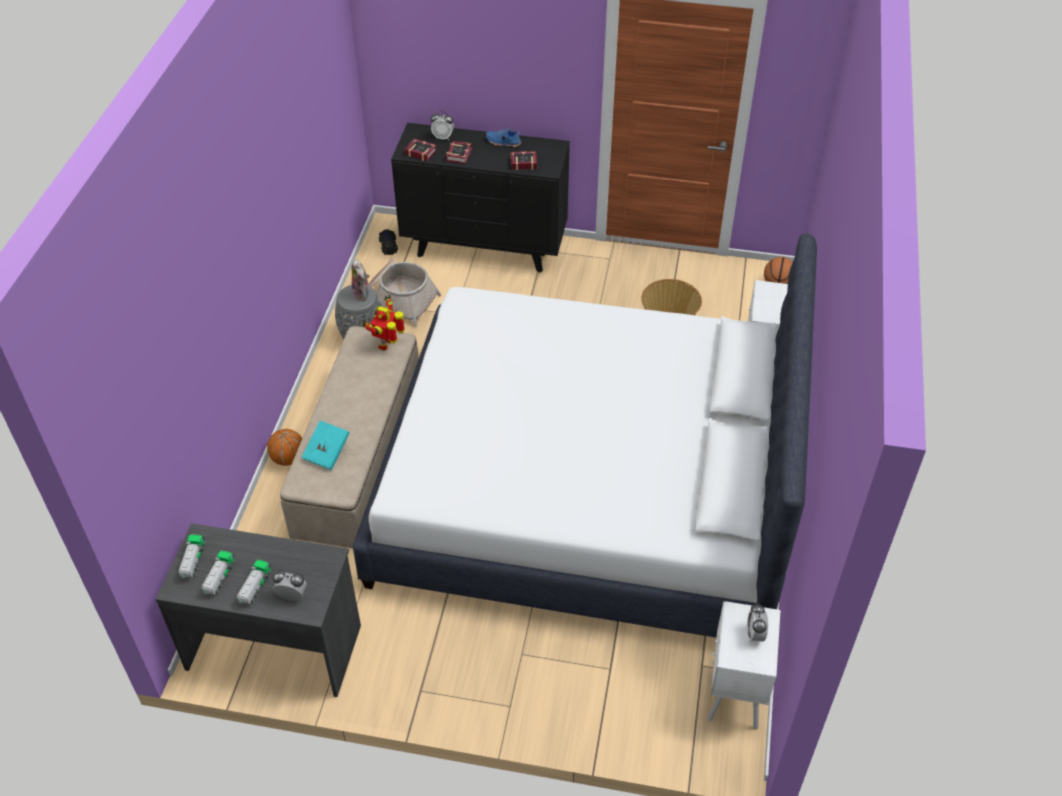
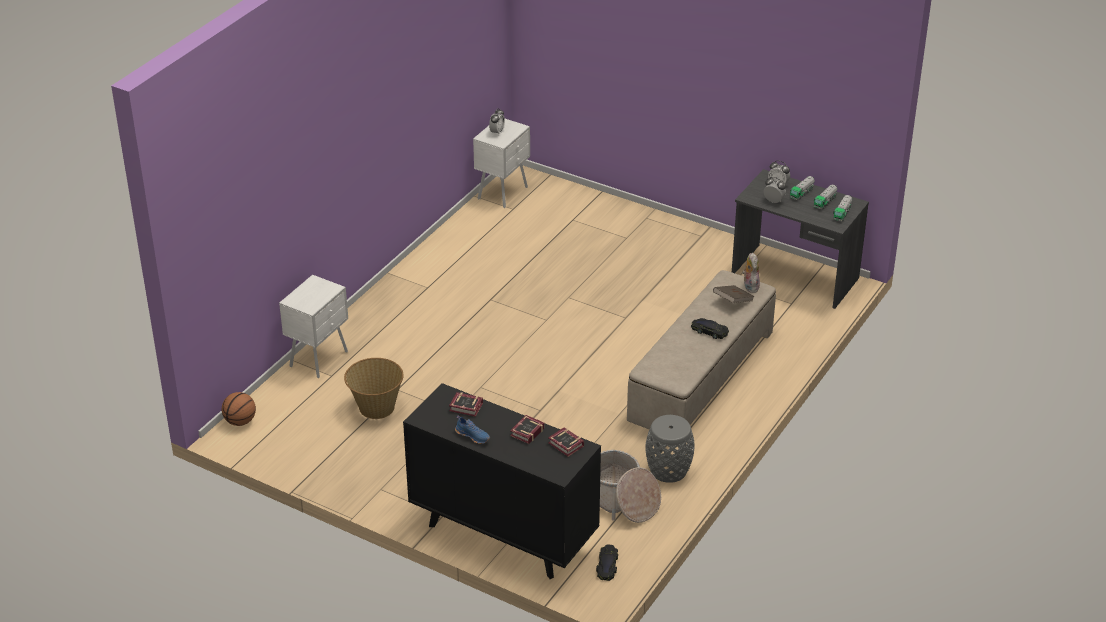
camera: 160 degrees left, 10 degrees down
basketball [267,429,302,466] -> none
turquoise book [301,421,350,470] -> brown book [713,285,755,303]
plush toy [351,259,370,301] -> plush toy moved to [742,253,760,293]
white bed [353,233,817,638] -> none
toy robot [362,295,405,351] -> none
alarm clock [431,111,454,140] -> alarm clock moved to [764,177,786,203]
none -> black toy car [691,318,729,339]

